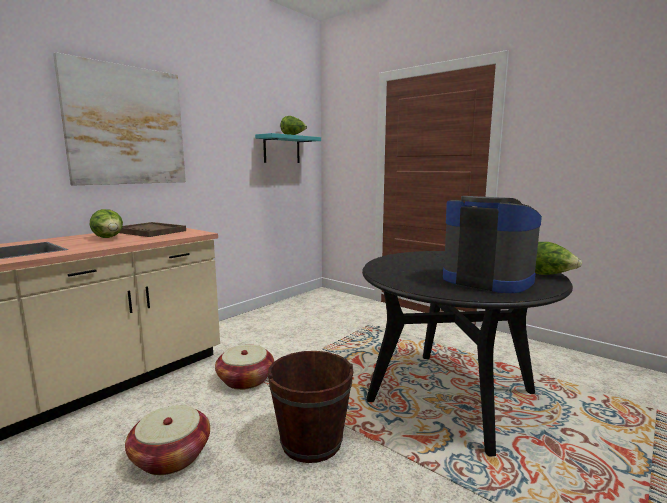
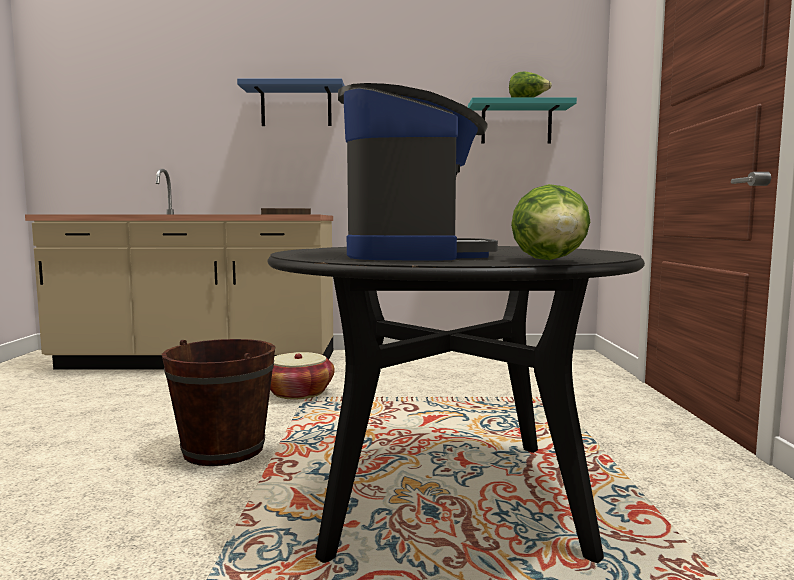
camera: 50 degrees right, 5 degrees down
picture [53,52,186,185] -> blue shelf [237,79,345,126]
lettuce [90,209,123,238] -> none
basket [125,405,210,475] -> none

